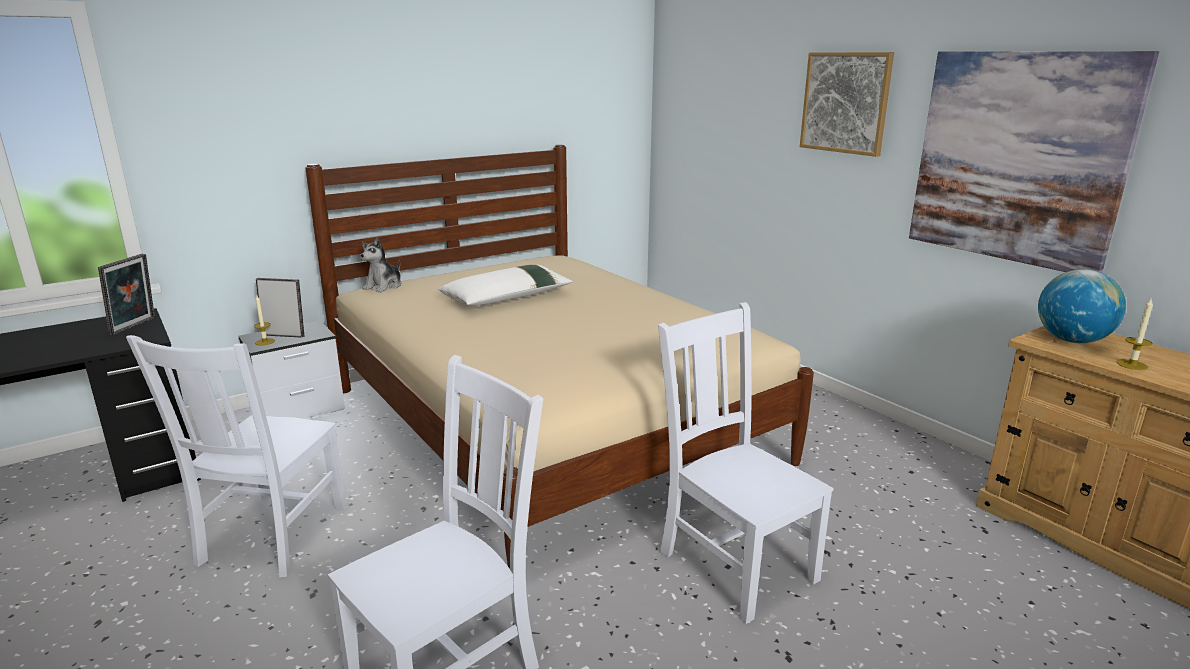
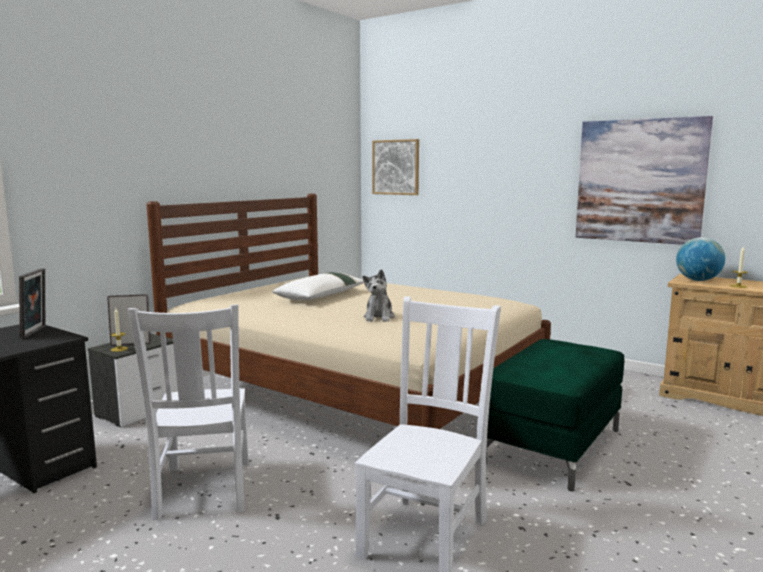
camera: 20 degrees left, 10 degrees down
plush toy [360,237,401,293] -> plush toy moved to [362,269,395,322]
white chair [658,302,834,624] -> green ottoman [486,339,624,491]
picture [800,52,894,157] -> picture moved to [372,139,419,195]

